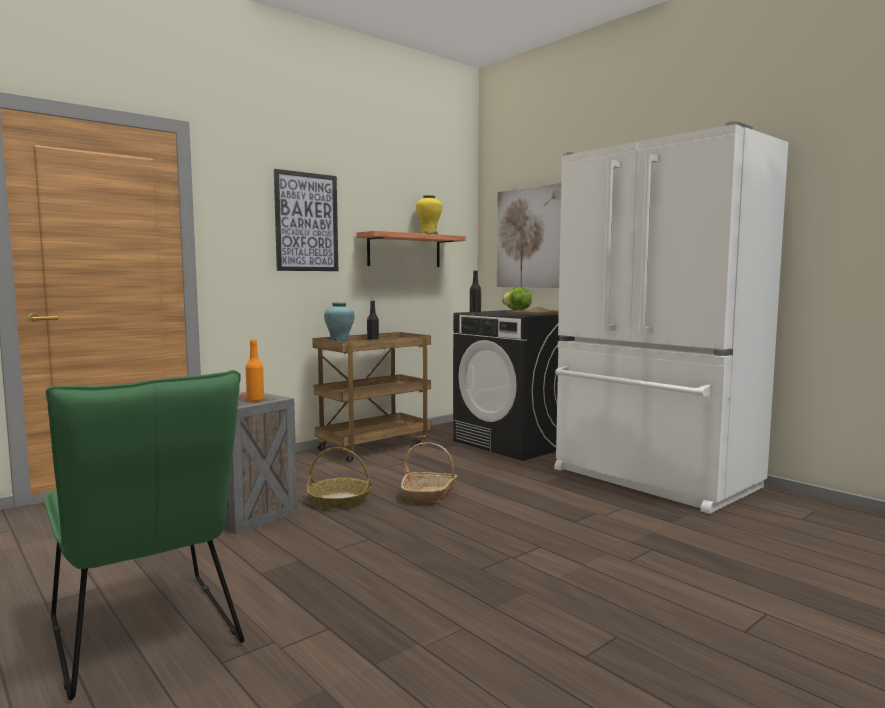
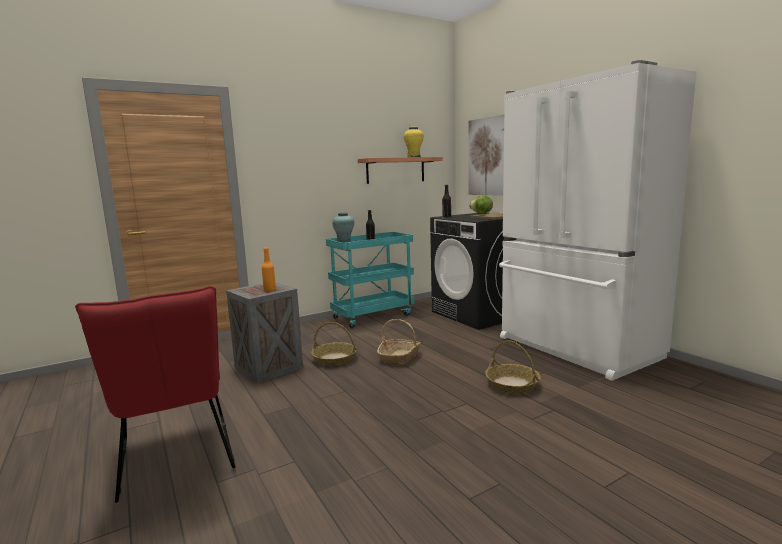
camera: 10 degrees right, 5 degrees up
green chair [45,370,244,700] -> red chair [75,286,236,503]
picture [274,169,338,271] -> none
brown cart [312,332,431,462] -> turquoise cart [326,232,415,328]
none -> basket [485,340,541,394]

